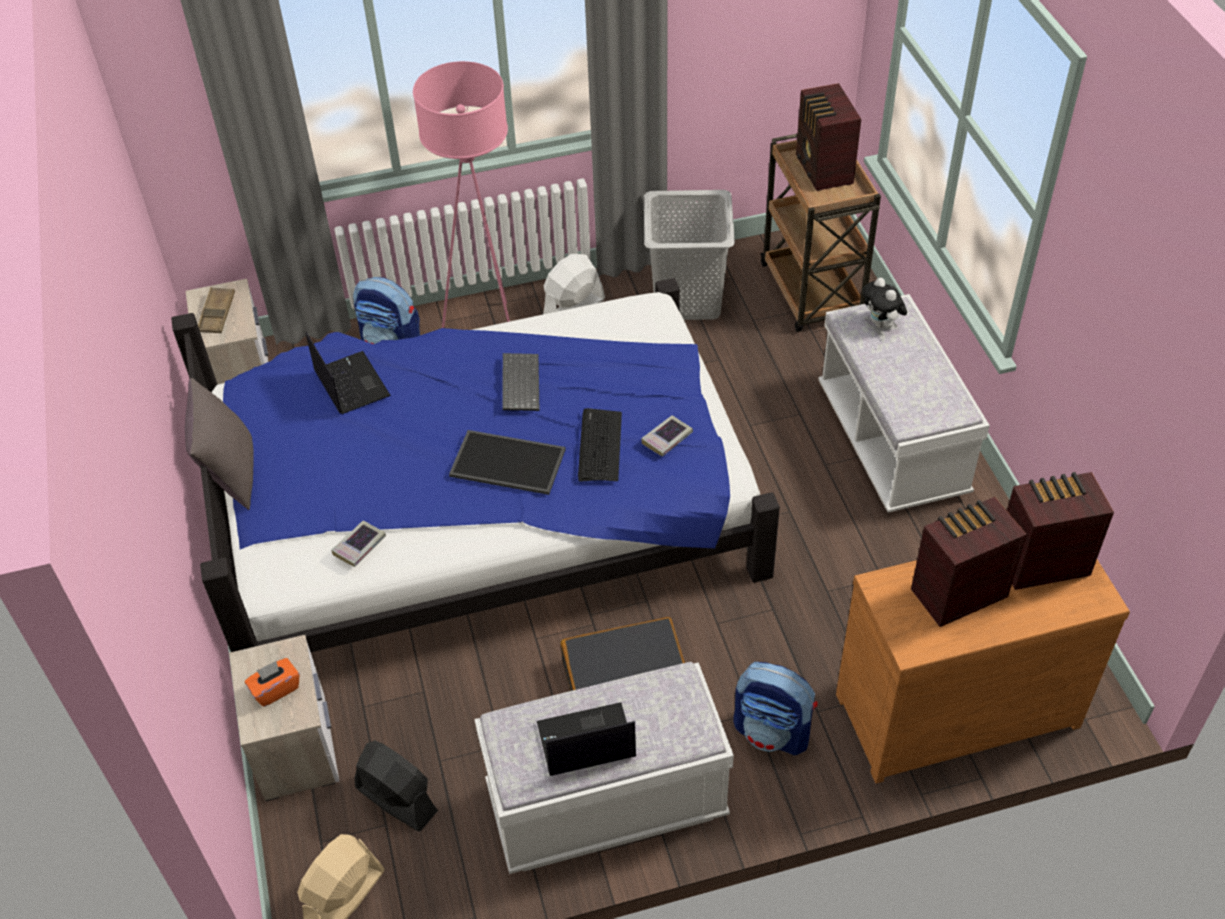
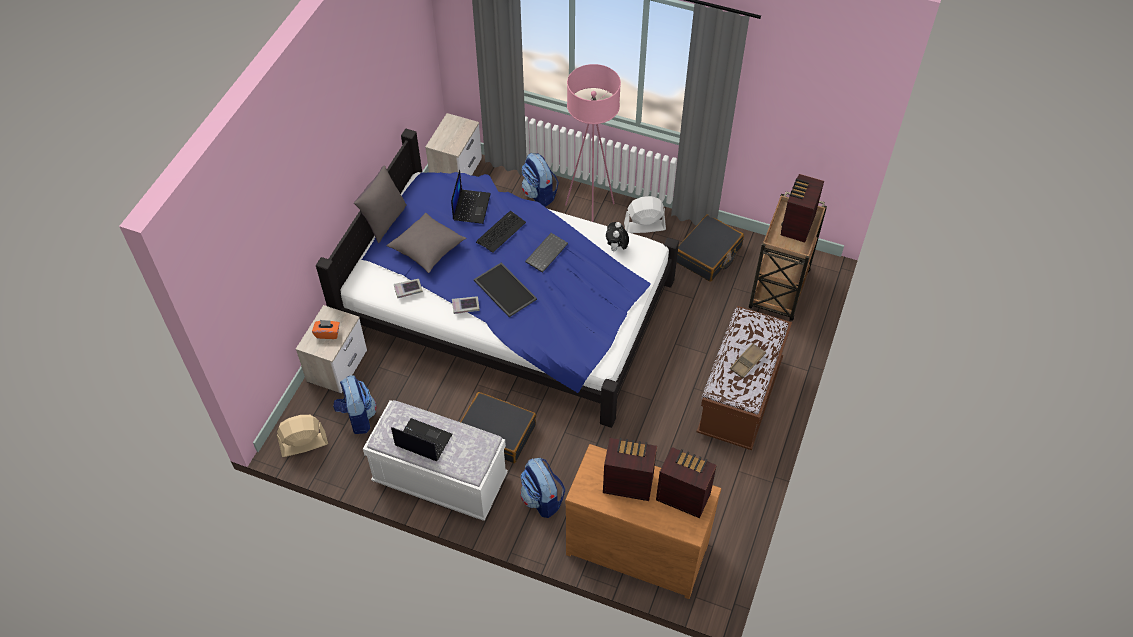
camera: 35 degrees right, 5 degrees up
brown tray [198,287,235,333] -> brown tray moved to [730,343,766,378]
black fan [355,740,438,832] -> backpack [333,375,377,434]
keyboard [578,408,622,482] -> keyboard moved to [476,211,526,253]
book [641,415,693,457] -> book moved to [452,296,480,314]
grey laundry basket [644,190,735,320] -> black suitcase [676,214,744,282]
white bench [818,294,990,513] -> brown bench [697,306,792,450]
plush toy [862,278,907,329] -> plush toy moved to [606,222,629,252]
none -> grey pillow [387,213,466,273]

